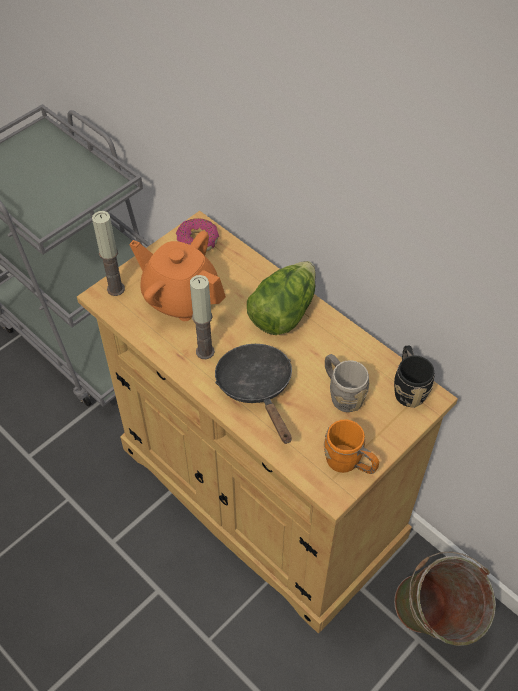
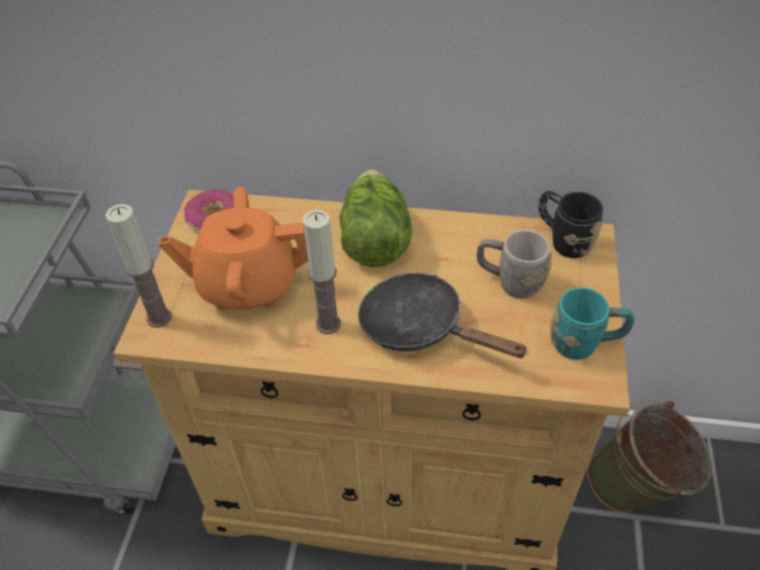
camera: 35 degrees left, 5 degrees down
orange mug [324,419,379,474] -> turquoise mug [550,287,635,360]

